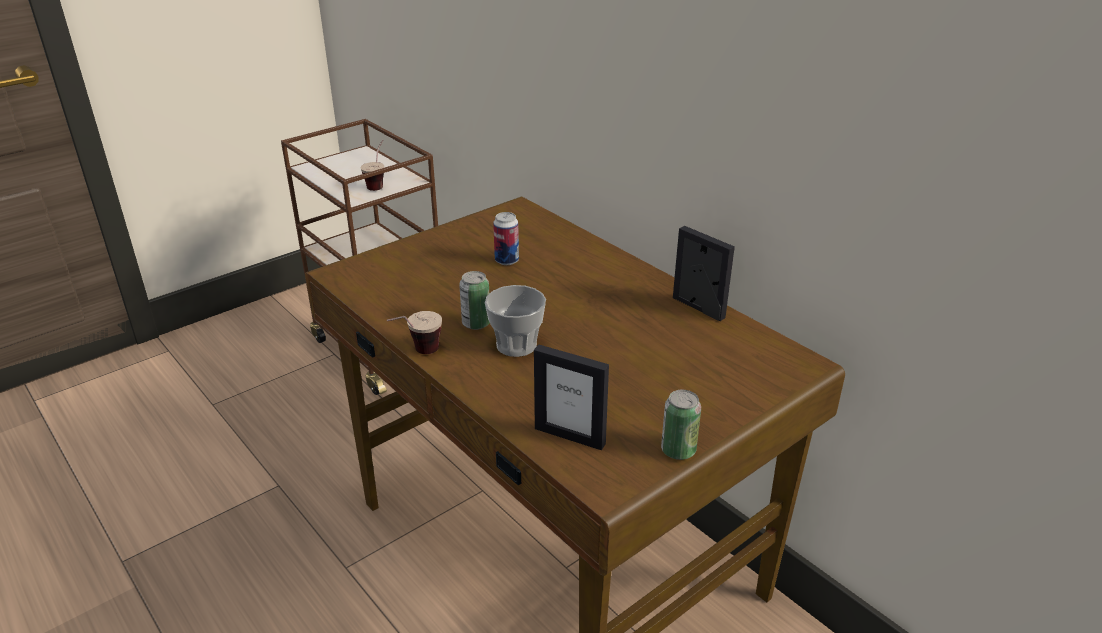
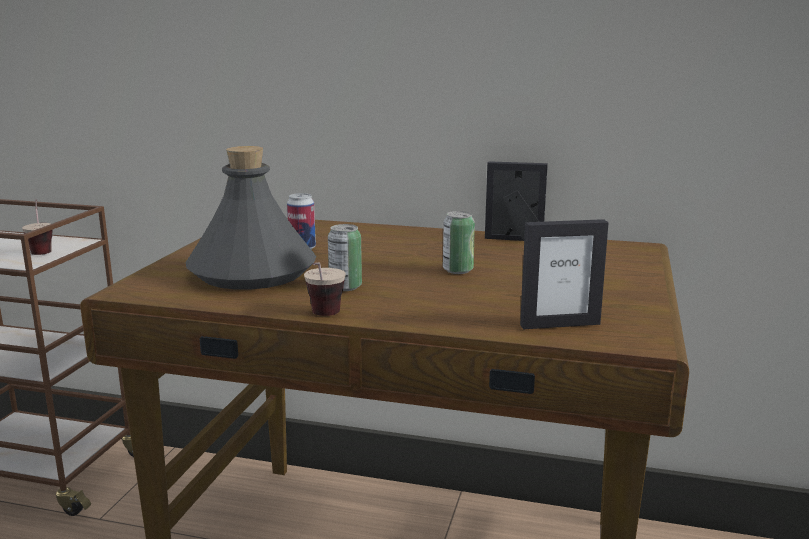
camera: 35 degrees left, 15 degrees down
cup [485,285,546,357] -> none
can [661,390,701,460] -> can moved to [443,211,475,274]
none -> grey bottle [186,146,316,290]

